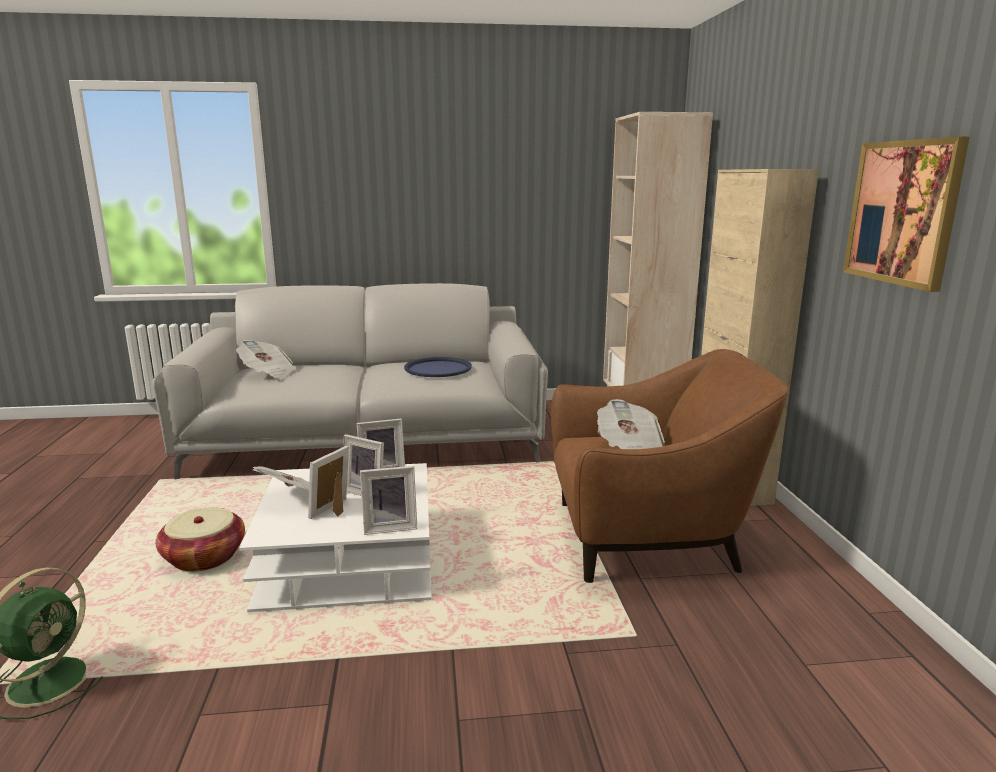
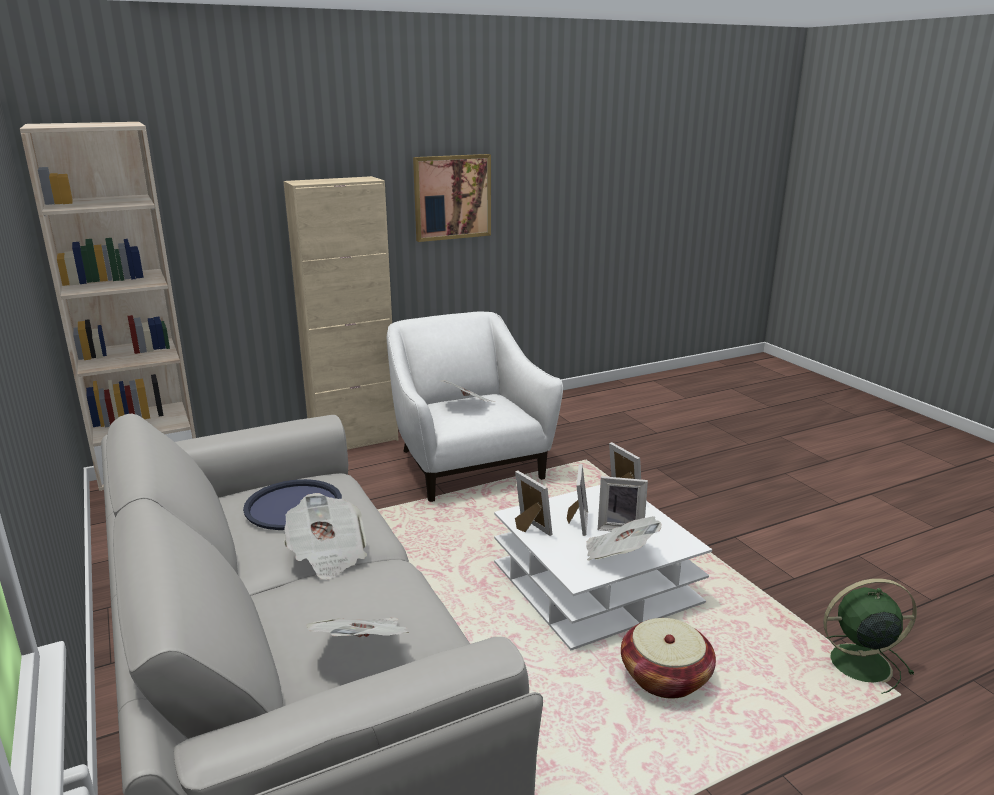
camera: 110 degrees left, 5 degrees up
brown armchair [551,349,788,583] -> white armchair [387,312,563,502]
none -> newspaper [284,493,367,580]

